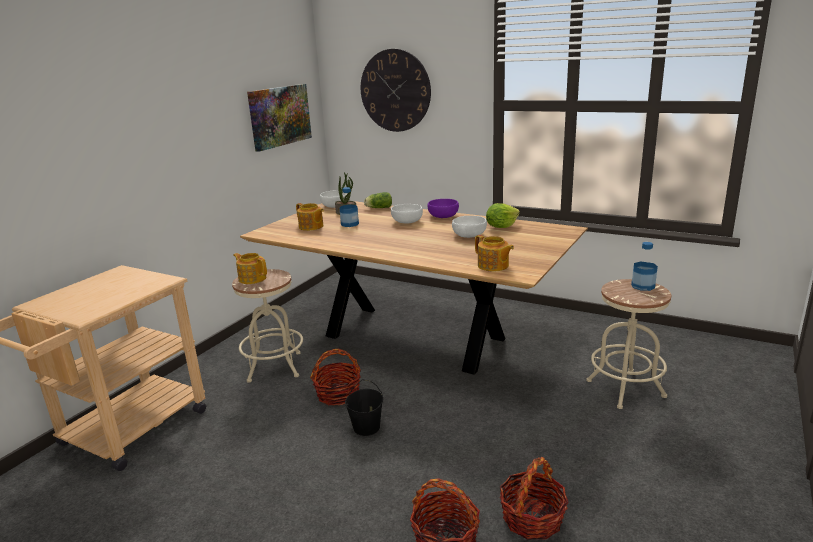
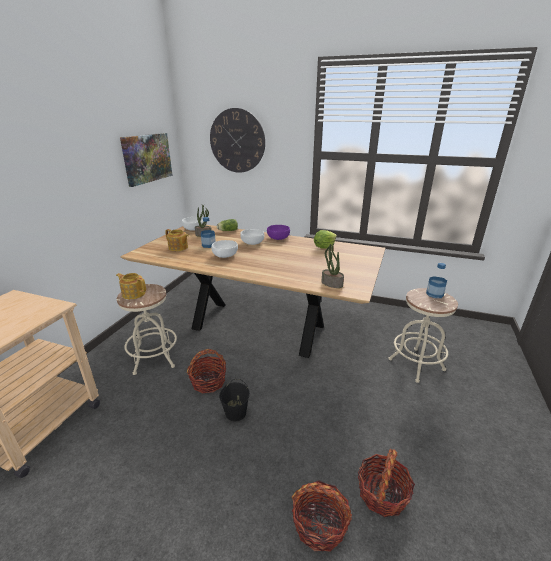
camera: 10 degrees left, 5 degrees up
white bowl [452,216,487,238] -> white bowl moved to [211,240,238,258]
teapot [475,235,514,272] -> potted plant [322,243,344,288]

